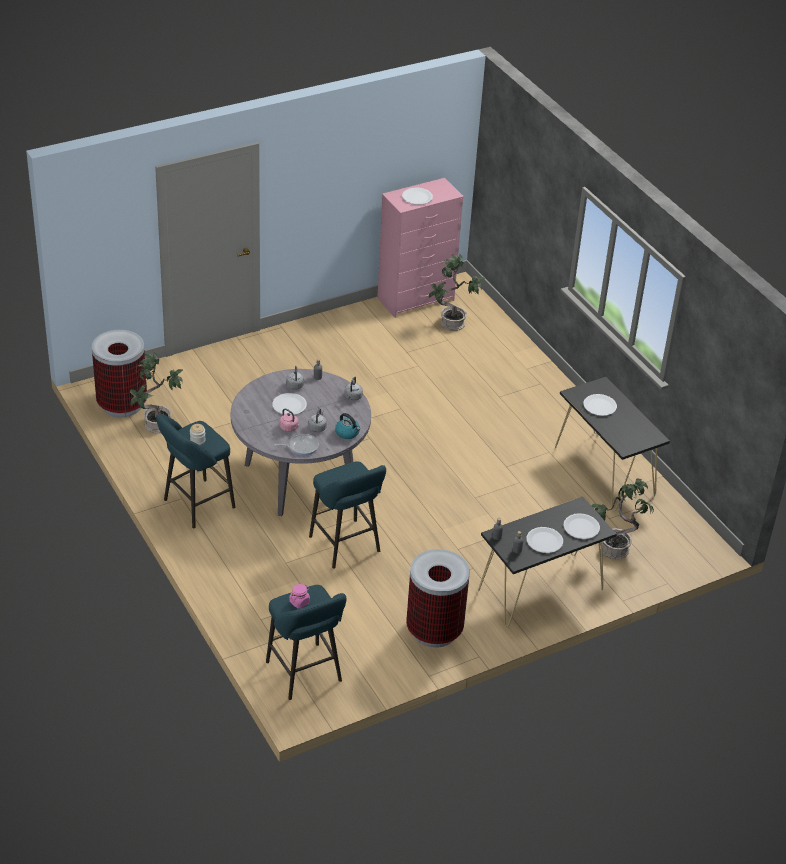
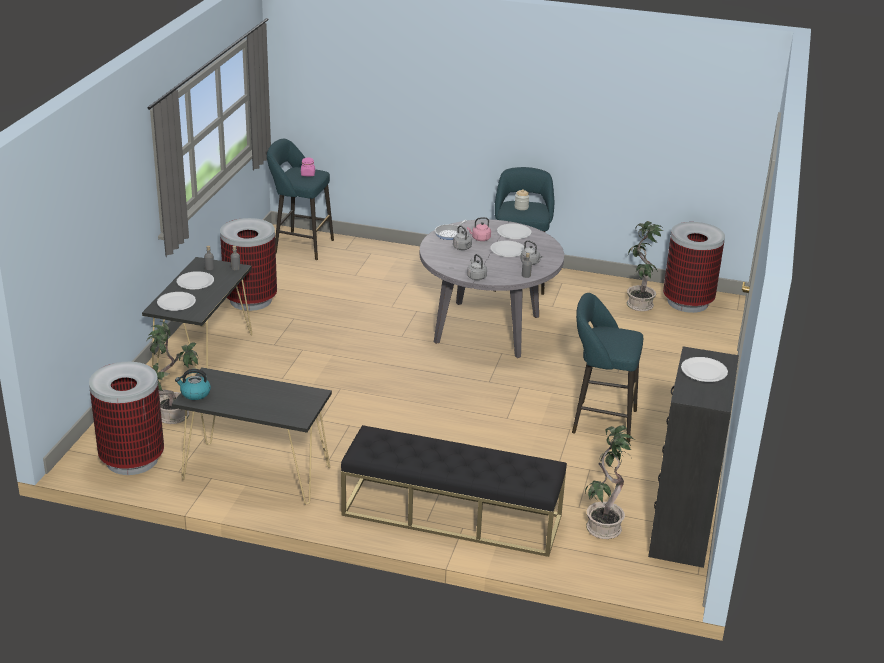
camera: 135 degrees right, 10 degrees down
turquoise stool [309,461,386,569] -> turquoise stool moved to [572,293,643,443]
kettle [335,413,360,439] -> kettle moved to [175,369,211,400]
pink dresser [377,178,464,318] -> black dresser [648,346,739,568]
white plate [583,394,617,416] -> white plate moved to [497,223,532,239]
none -> trash can [89,362,164,475]
none -> black bench [341,425,567,557]

